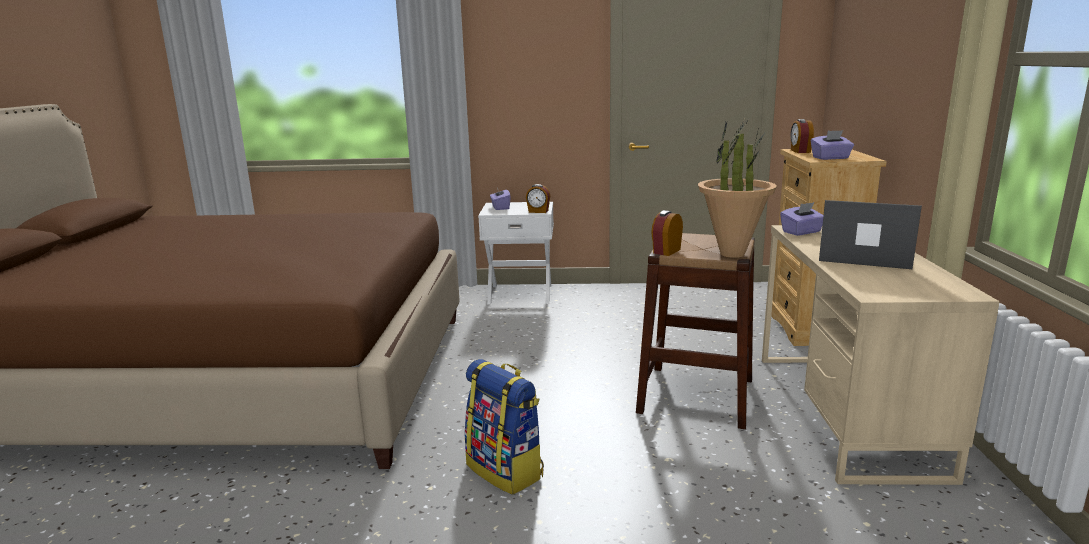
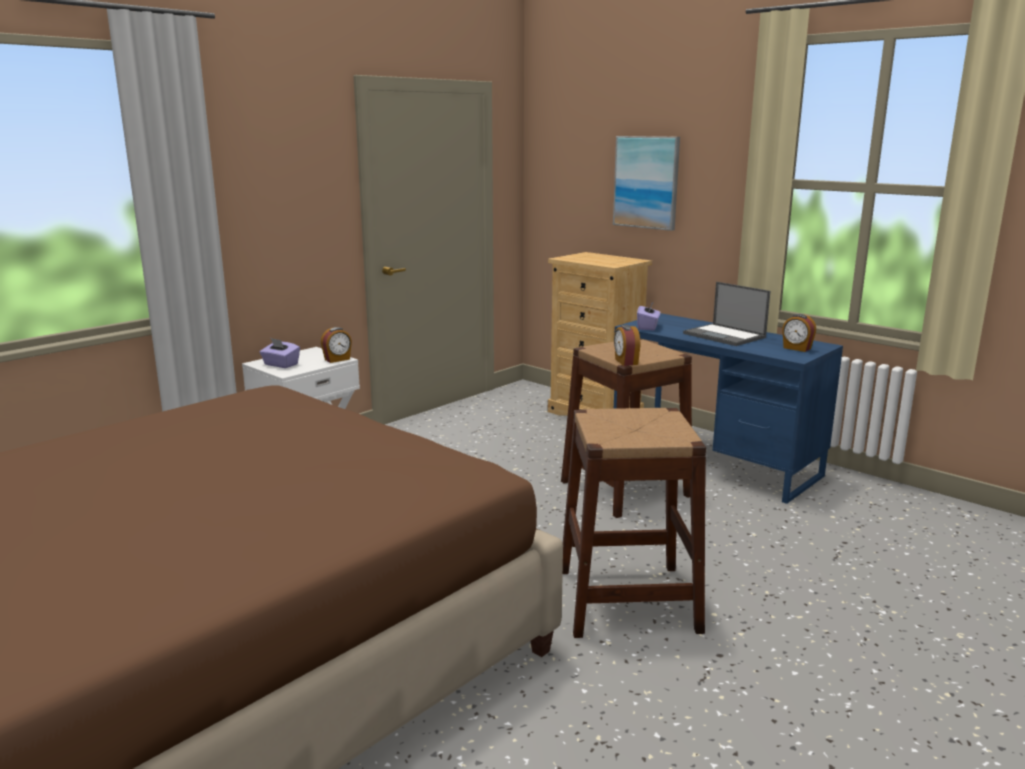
camera: 50 degrees left, 0 degrees up
backpack [464,359,544,495] -> brown stool [563,408,706,638]
potted plant [698,119,777,258] -> none
beige desk [762,225,1000,485] -> blue desk [614,313,843,504]
alarm clock [790,119,814,153] -> alarm clock moved to [782,314,816,352]
purple tissue box [811,130,854,160] -> none
laptop [819,200,922,269] -> laptop turned 105 degrees counterclockwise [683,282,771,346]
none -> picture [613,136,680,231]

